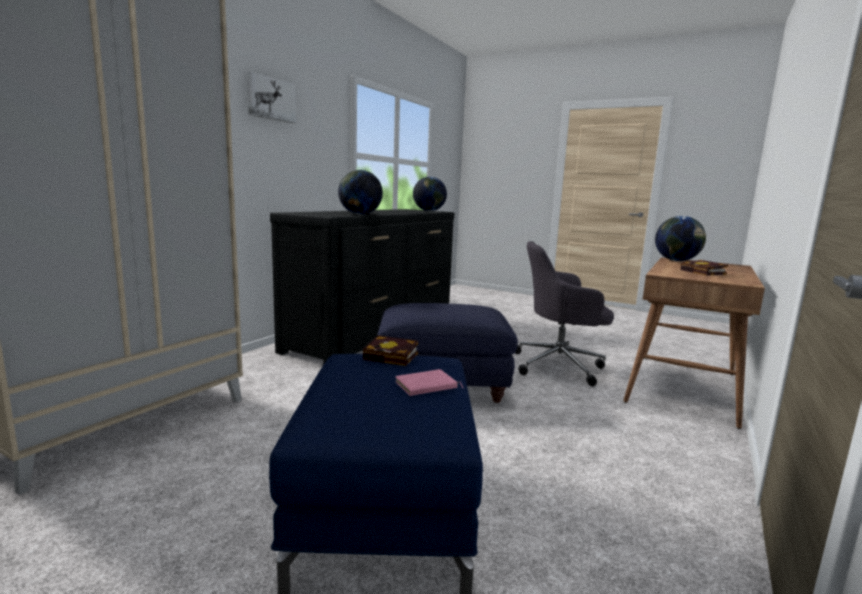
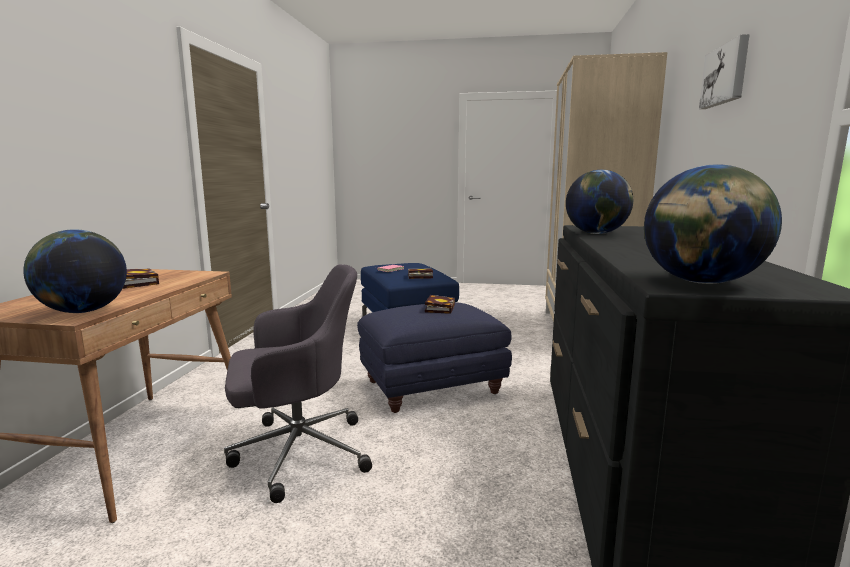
camera: 160 degrees right, 0 degrees up
none -> book [425,295,455,314]

